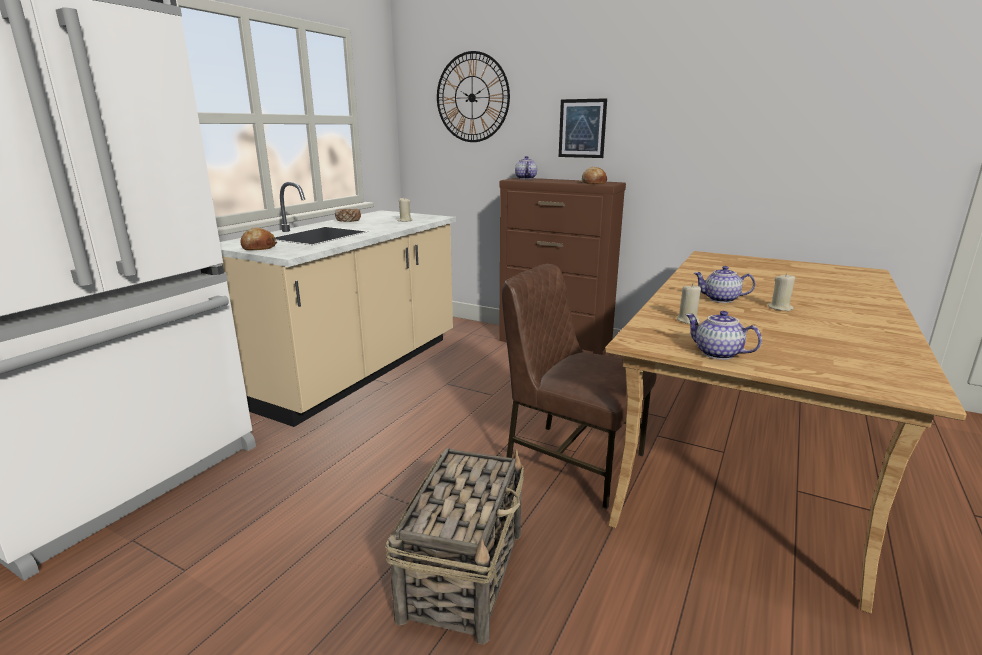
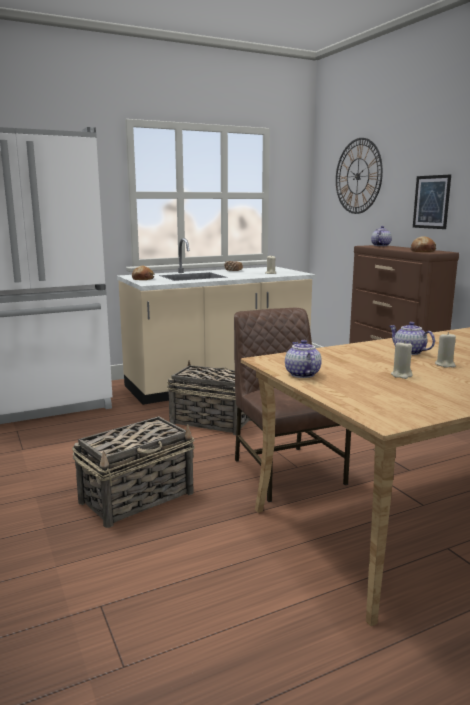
camera: 35 degrees right, 5 degrees down
beige candle [677,283,701,324] -> beige candle moved to [391,340,413,379]
none -> basket [167,360,252,435]

